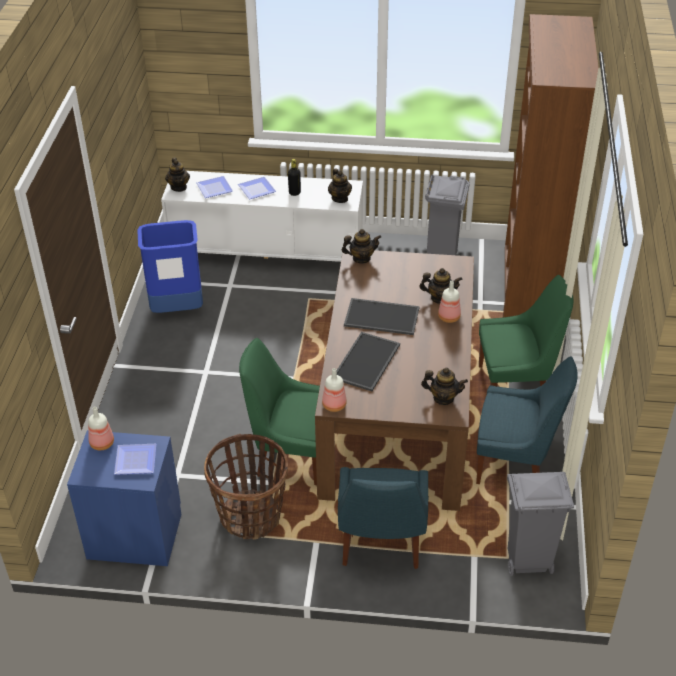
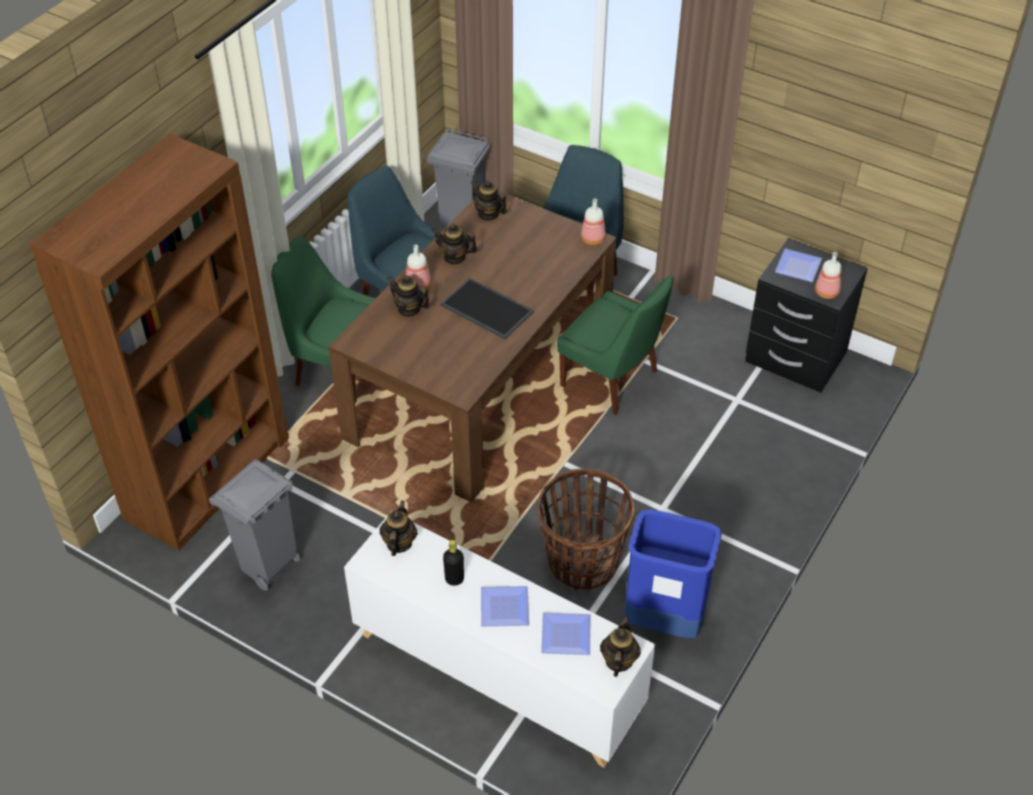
camera: 155 degrees left, 5 degrees up
blue nightstand [67,430,181,566] -> black nightstand [745,238,868,393]
basket [204,434,288,540] -> basket moved to [538,468,634,590]
tray [337,332,400,391] -> none
teapot [342,229,381,264] -> teapot moved to [432,224,478,265]

